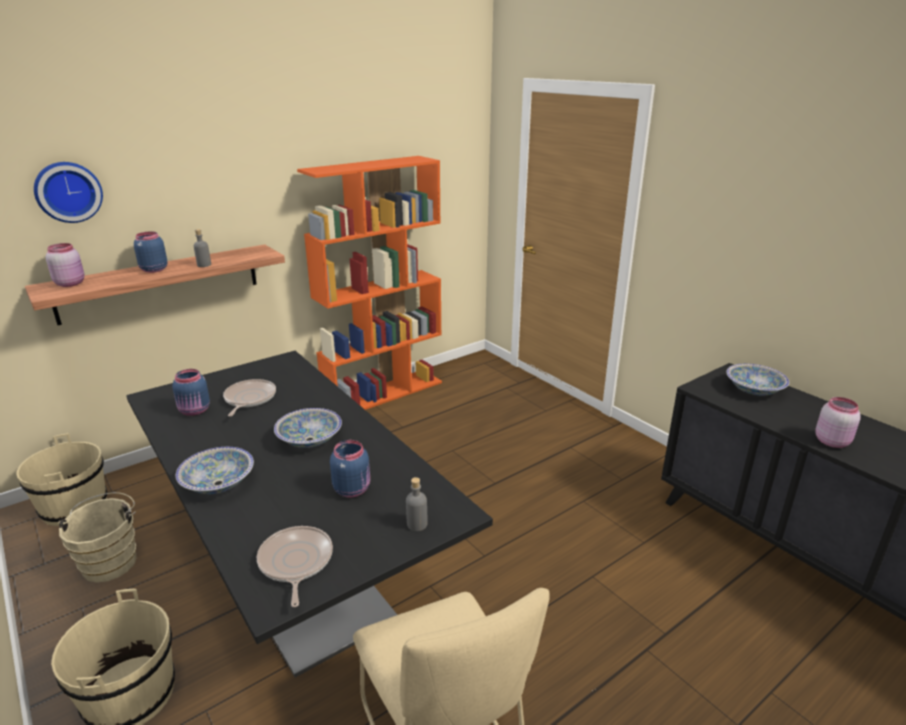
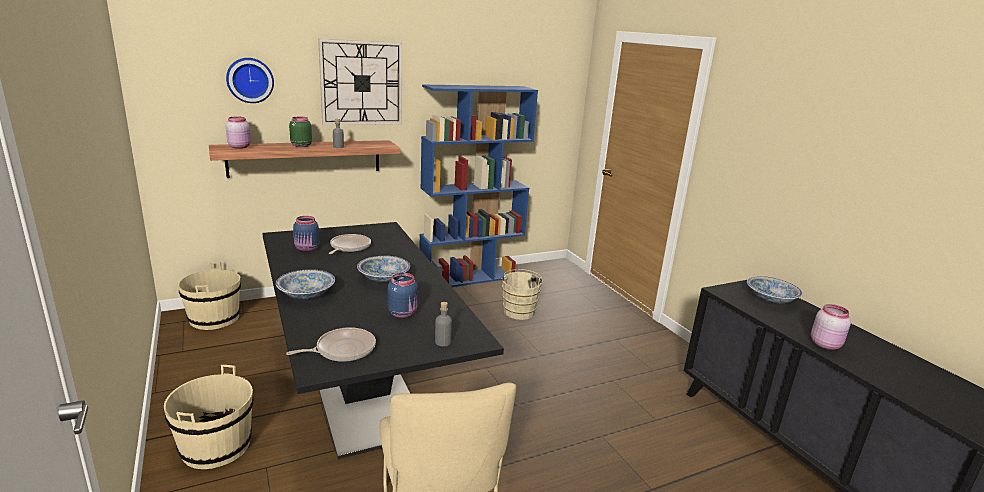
camera: 10 degrees right, 5 degrees down
beige bucket [58,492,137,583] -> beige bucket moved to [501,269,544,320]
blue jar [134,232,168,273] -> green jar [289,117,312,147]
frying pan [257,526,333,607] -> frying pan turned 60 degrees clockwise [286,327,376,362]
orange bookcase [297,156,442,410] -> blue bookcase [419,85,538,287]
none -> wall clock [318,38,402,125]

